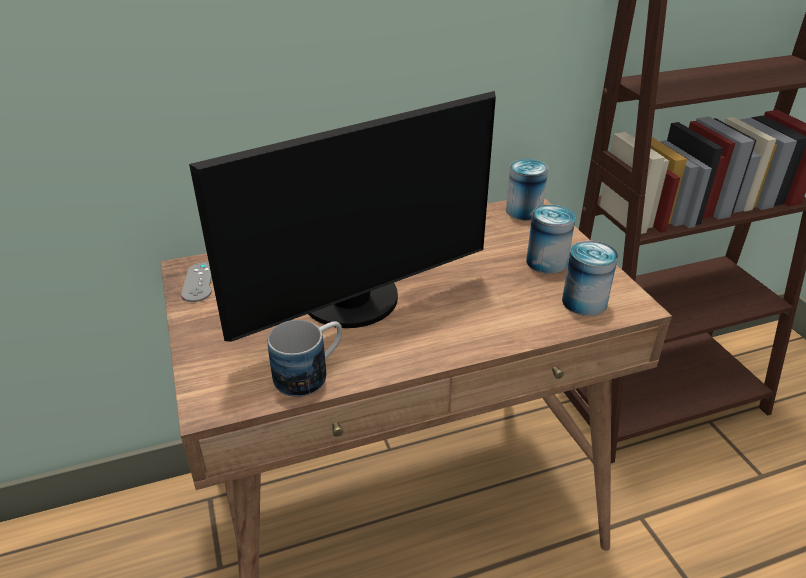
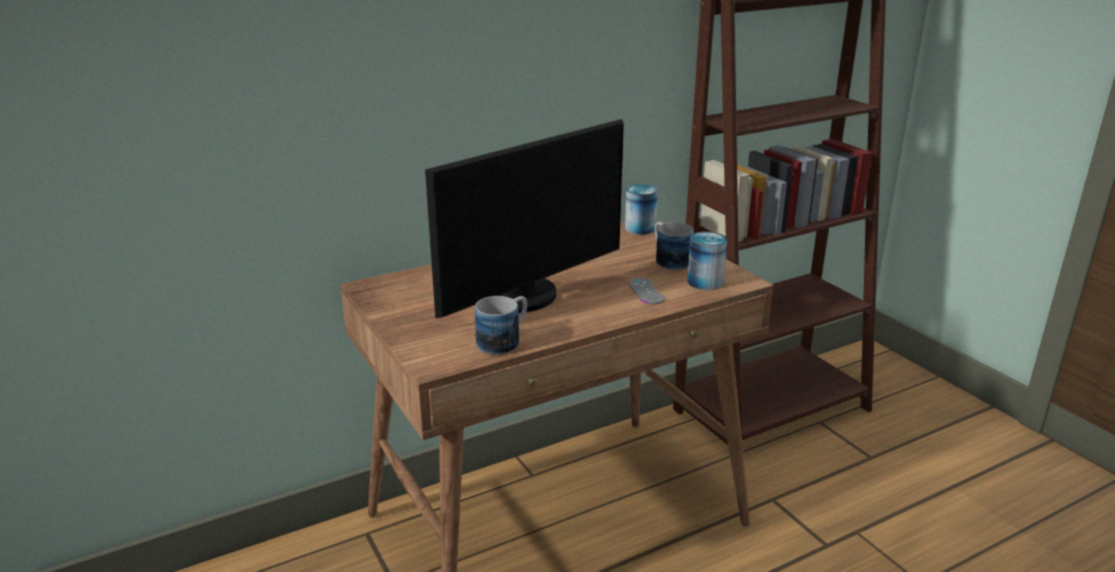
camera: 10 degrees left, 10 degrees down
grey game controller [181,262,212,302] -> grey game controller moved to [628,278,665,304]
can [526,205,576,274] -> mug [655,222,694,270]

